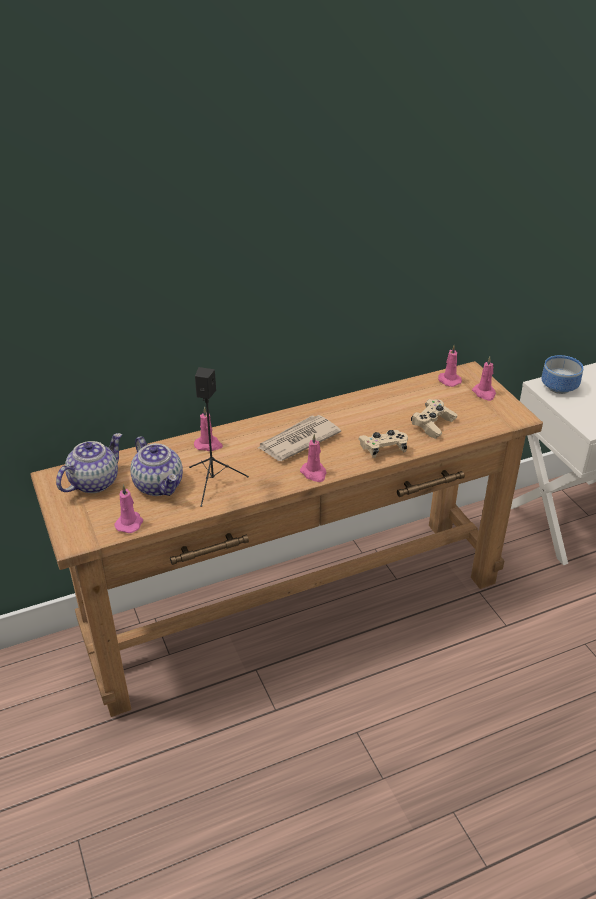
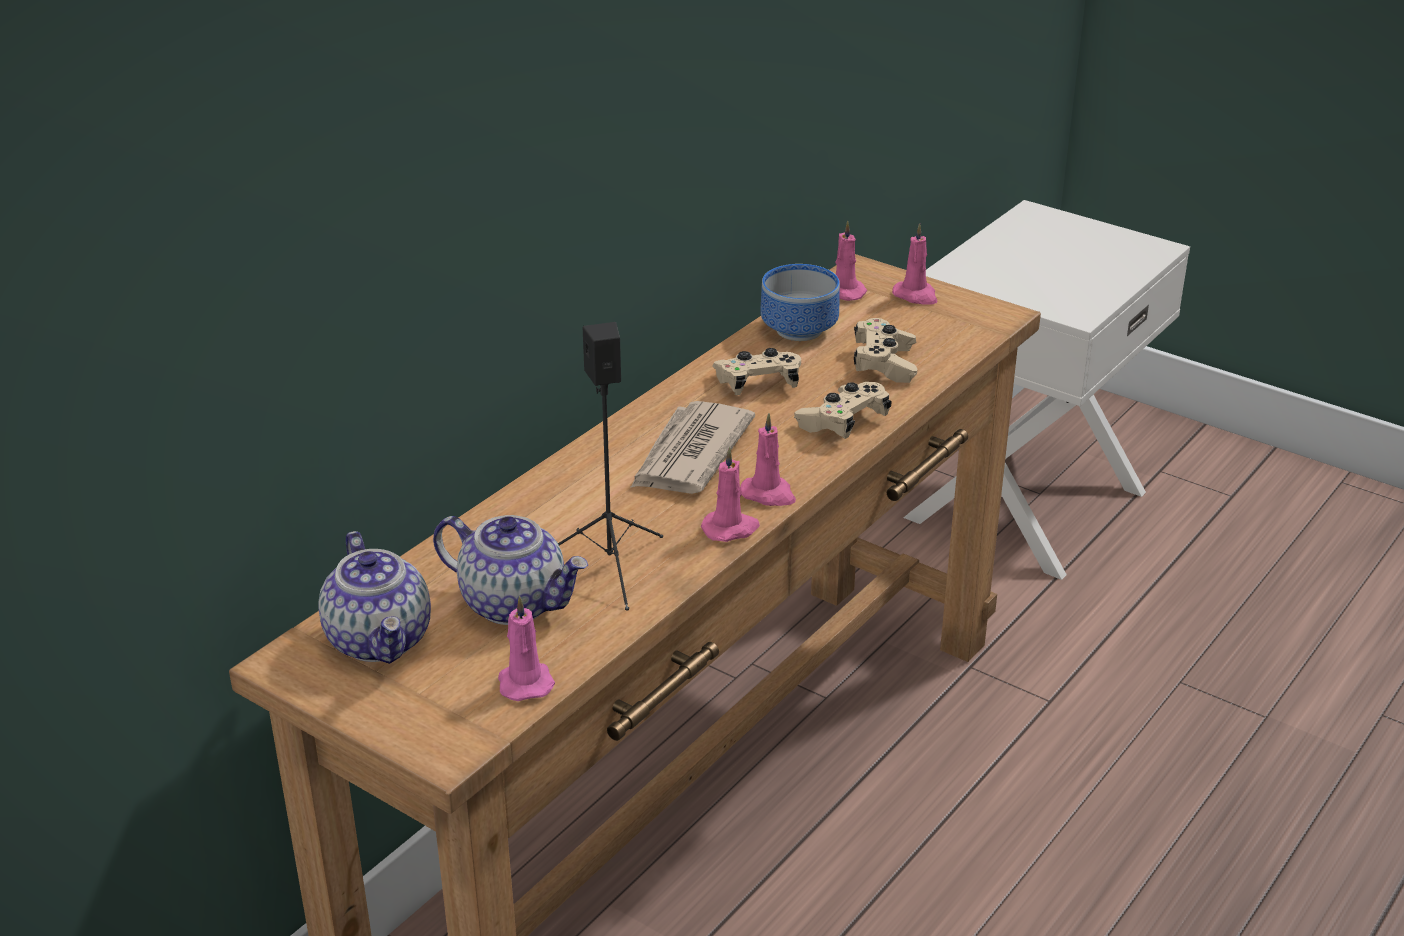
camera: 30 degrees left, 5 degrees down
teapot [56,433,122,493] -> teapot turned 150 degrees clockwise [318,531,431,664]
pink candle [194,407,223,451] -> pink candle moved to [701,447,760,542]
bowl [541,355,584,394] -> bowl moved to [760,264,840,341]
none -> beige game controller [713,348,801,395]

